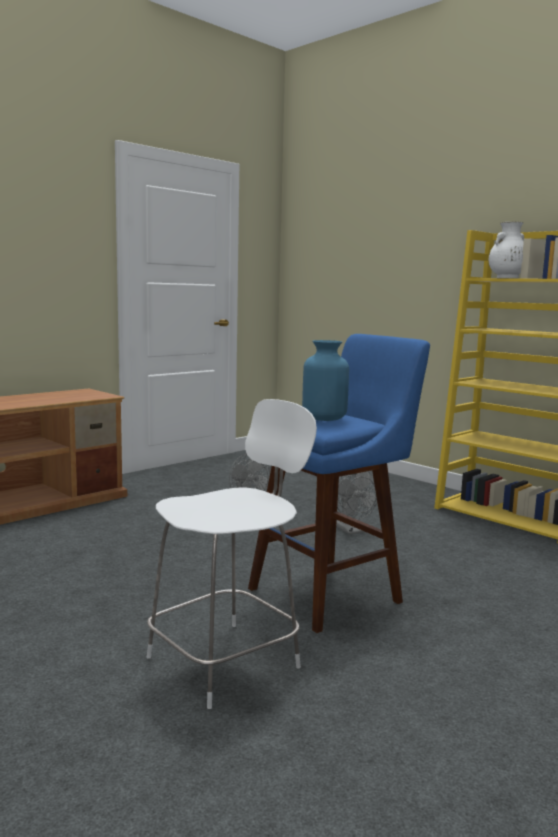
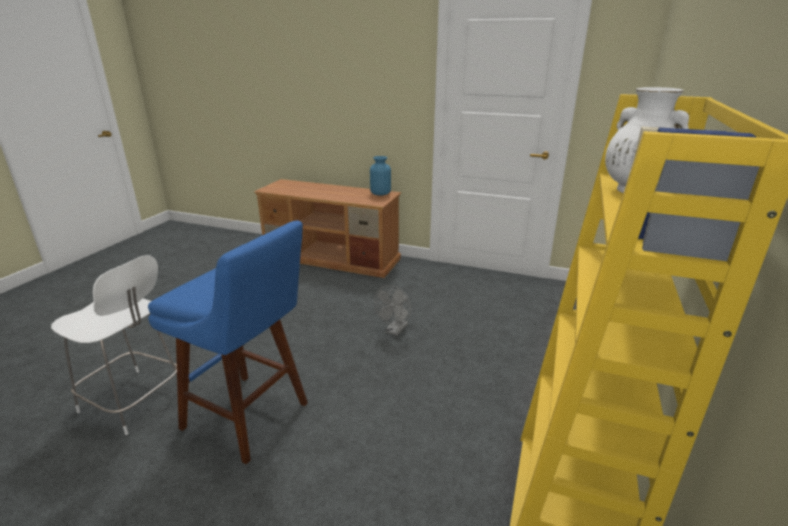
camera: 65 degrees right, 15 degrees up
blue vase [302,340,349,421] -> blue vase moved to [370,156,391,195]
grey fan [336,471,377,535] -> none

